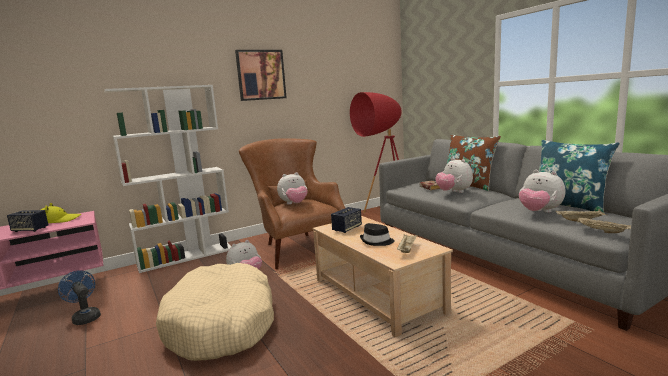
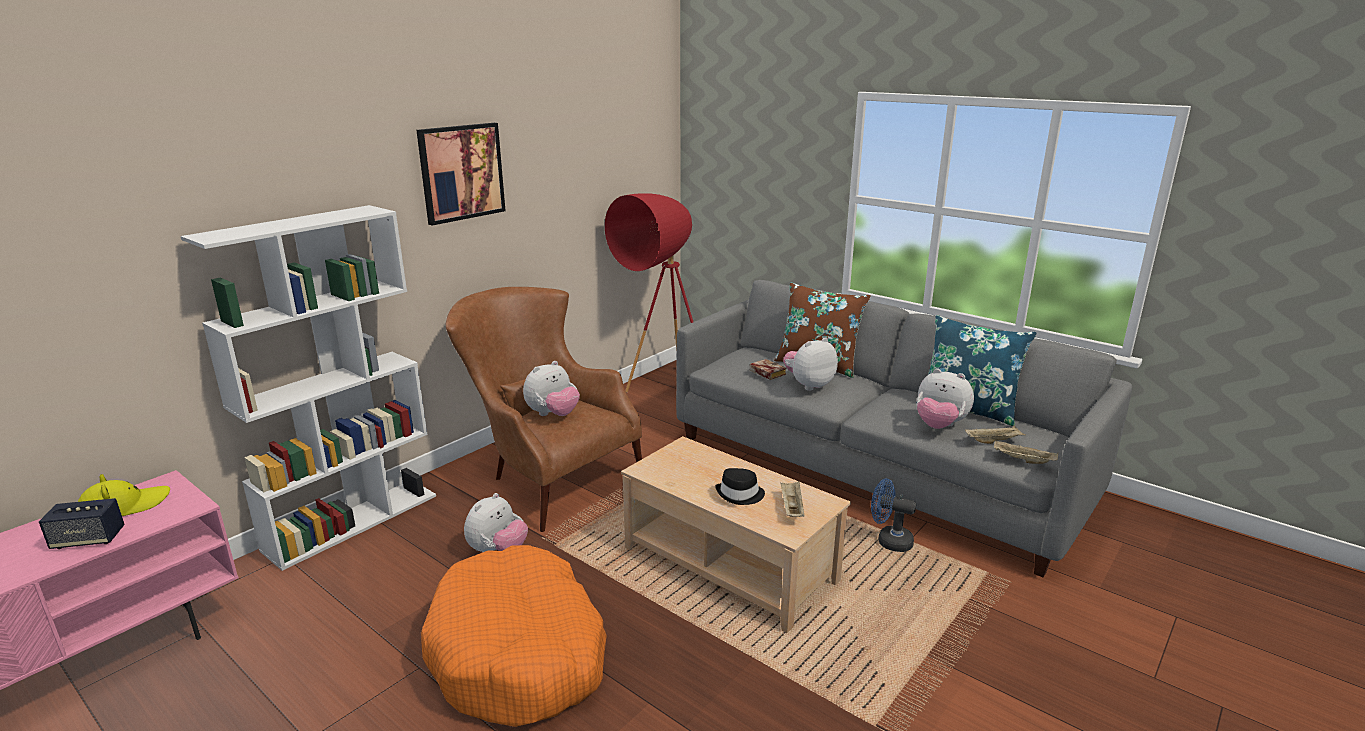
camera: 20 degrees left, 10 degrees up
blue fan [58,270,101,325] -> blue fan moved to [871,479,916,552]
beige dog bed [156,263,274,361] -> orange dog bed [421,545,607,727]
speaker [331,207,362,233] -> none
plush toy [436,158,473,193] -> plush toy turned 105 degrees clockwise [783,337,838,391]

